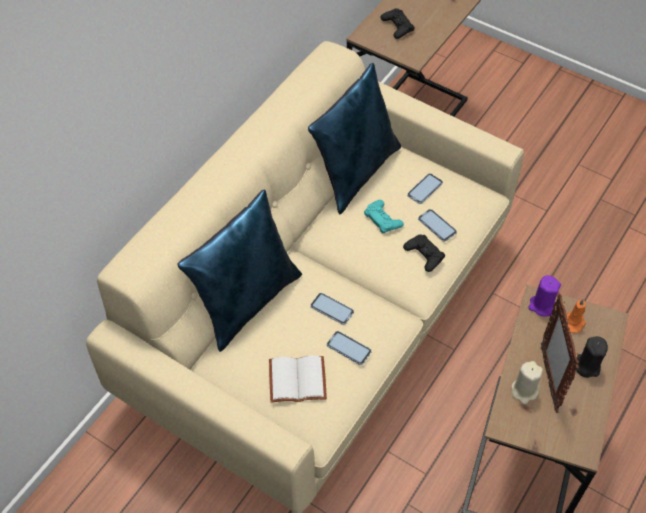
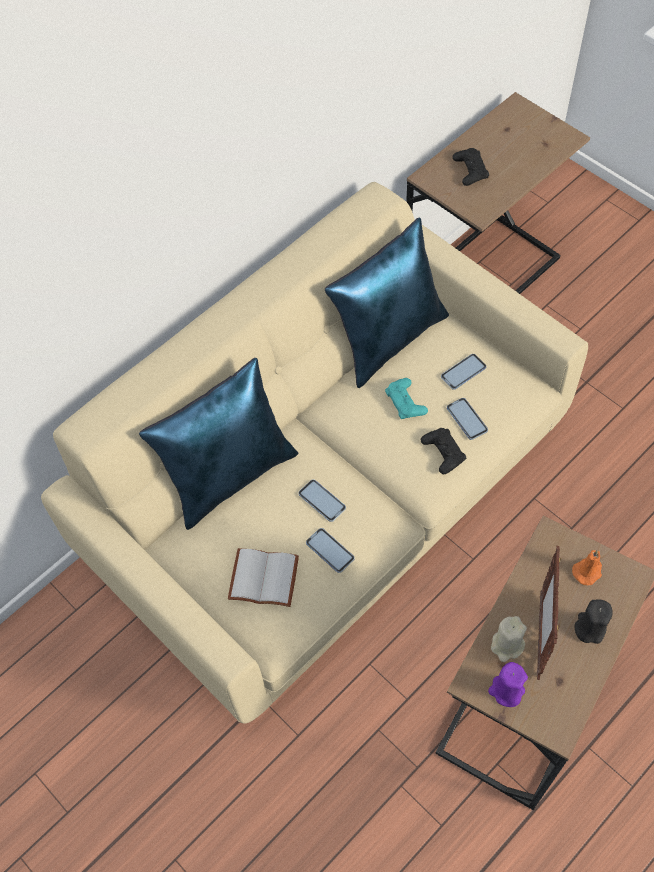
camera: 15 degrees right, 5 degrees up
purple candle [529,275,561,317] -> purple candle moved to [488,662,528,707]

